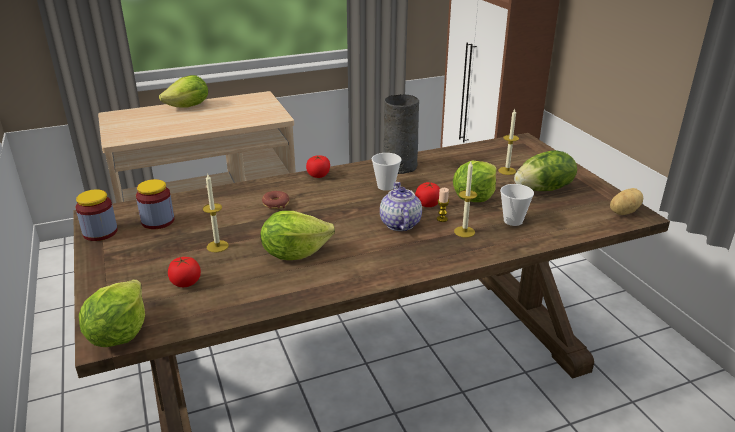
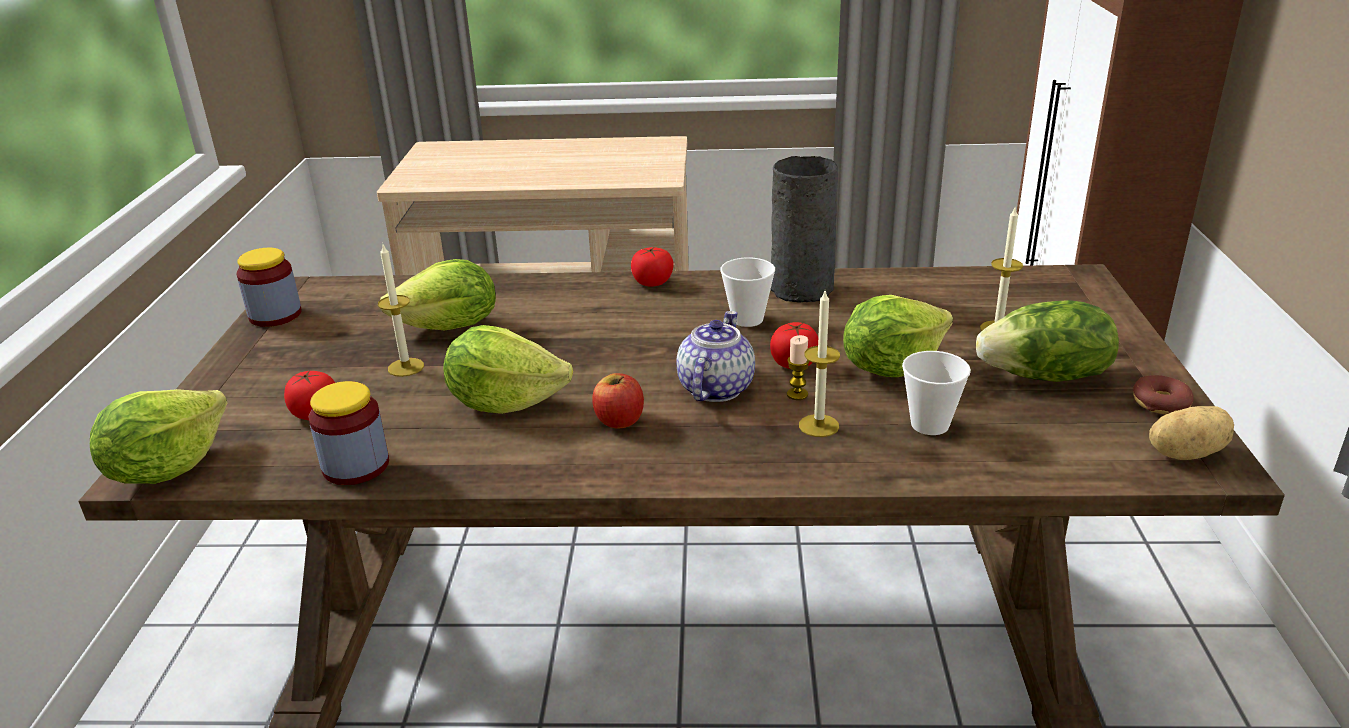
camera: 25 degrees right, 0 degrees up
jar [136,179,174,229] -> jar moved to [309,381,389,485]
lettuce [159,75,208,107] -> lettuce moved to [380,259,496,330]
donut [262,191,290,209] -> donut moved to [1133,375,1194,414]
none -> apple [592,373,644,429]

